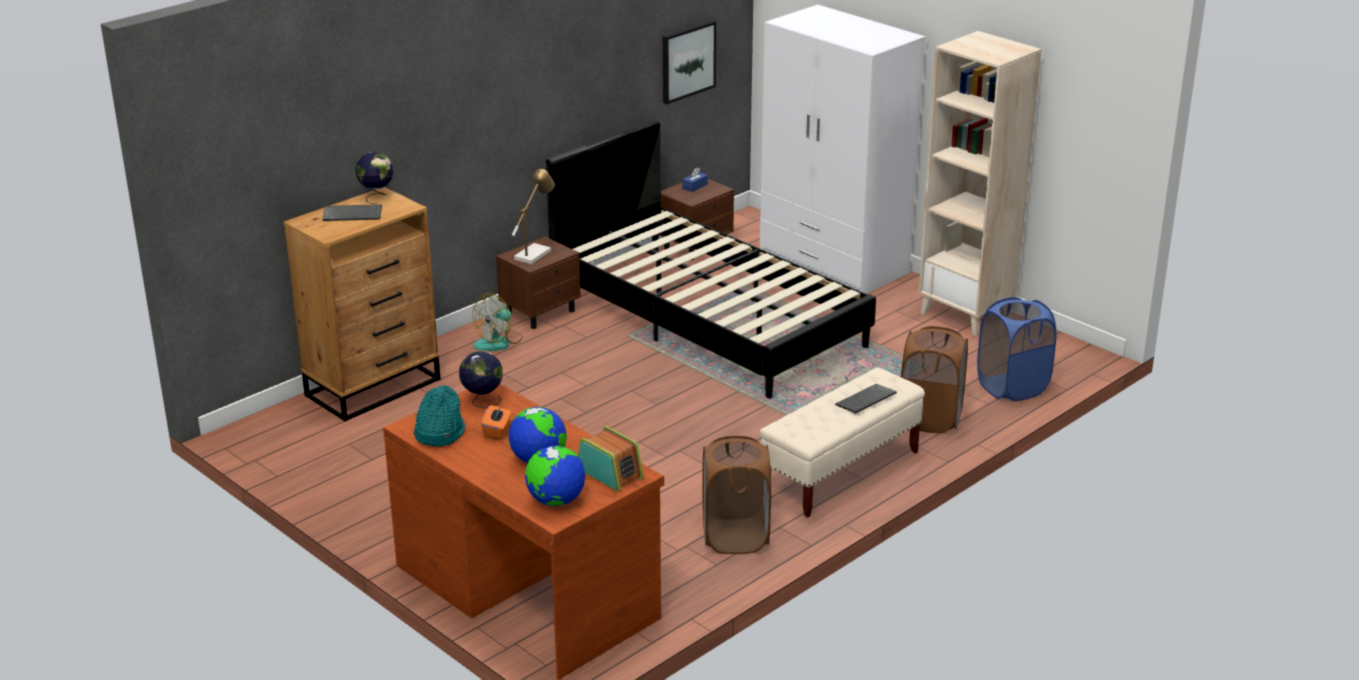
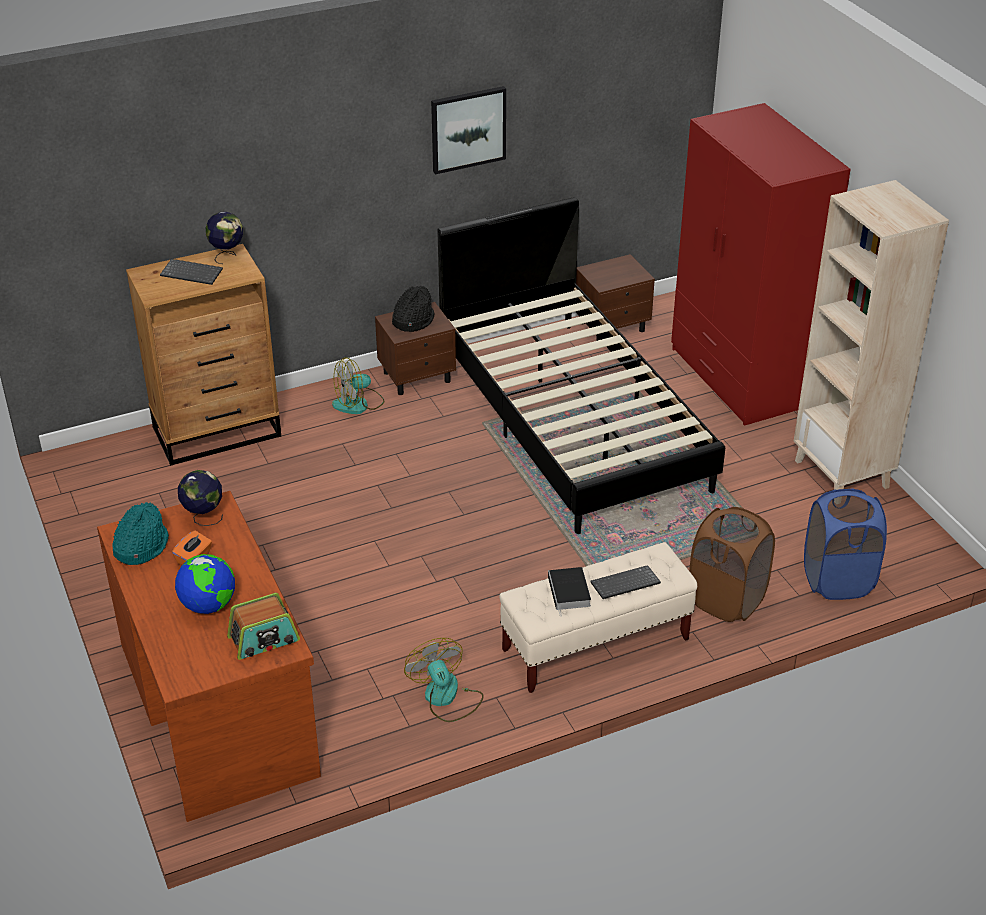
camera: 20 degrees right, 10 degrees up
table lamp [512,169,555,264] -> black hat [392,286,435,332]
globe [525,446,585,506] -> none
radio [578,426,644,492] -> radio turned 90 degrees clockwise [227,593,300,660]
picture [663,20,716,104] -> picture moved to [431,86,506,174]
blue tissue box [682,168,708,192] -> none
brown laundry basket [702,436,771,554] -> fan [404,638,484,722]
white wardrobe [760,5,925,294] -> red wardrobe [671,103,851,426]
none -> book [548,567,591,616]

